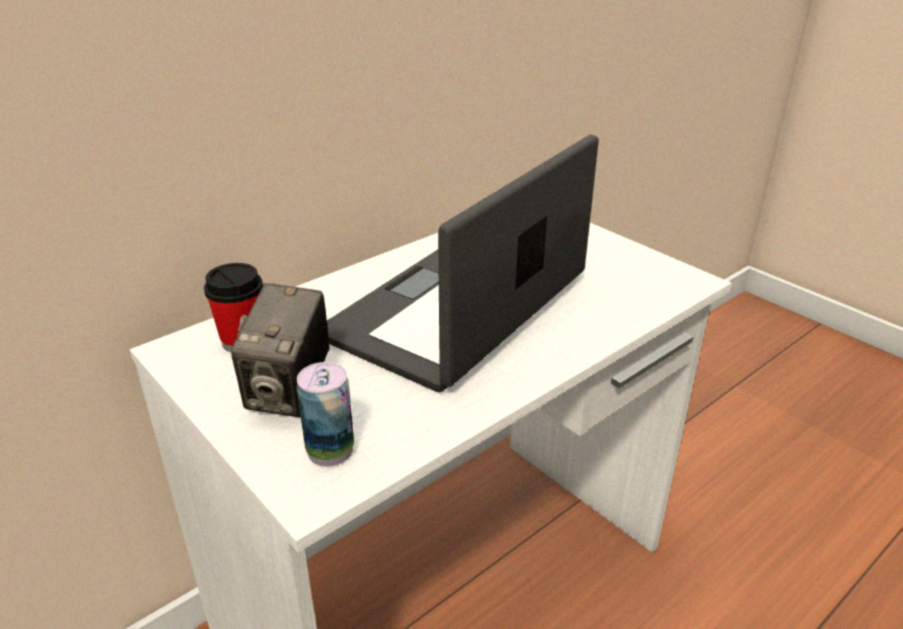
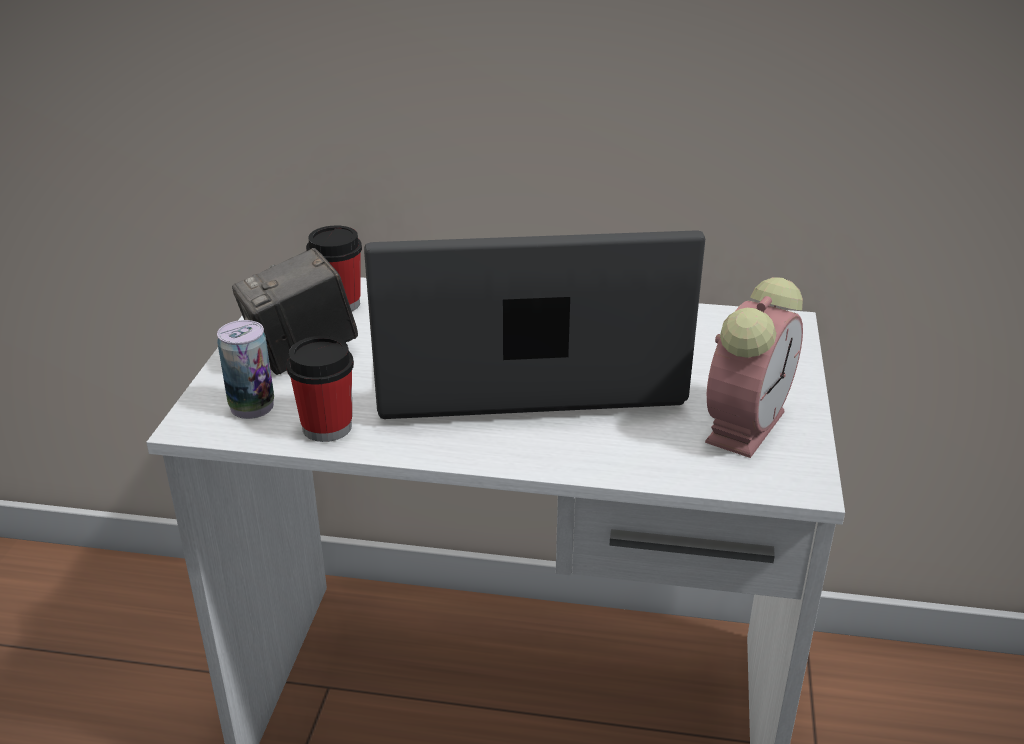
camera: 50 degrees right, 0 degrees up
none -> cup [286,336,354,442]
none -> alarm clock [705,277,803,458]

